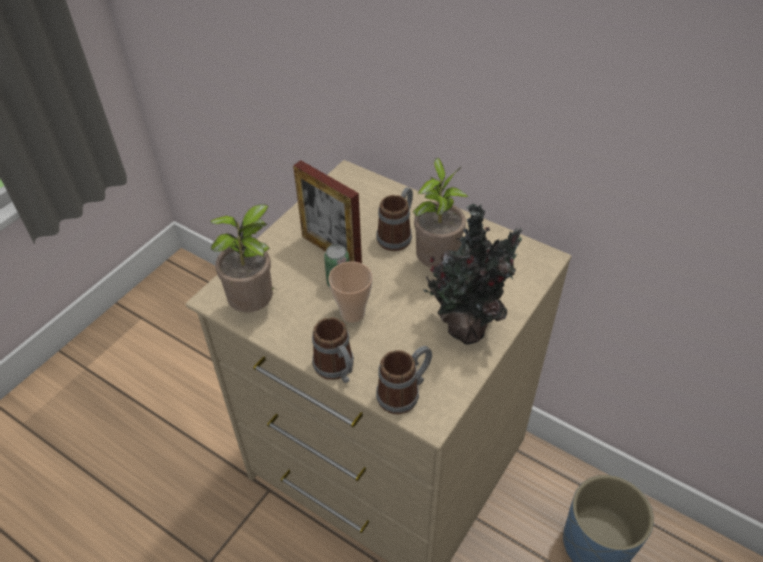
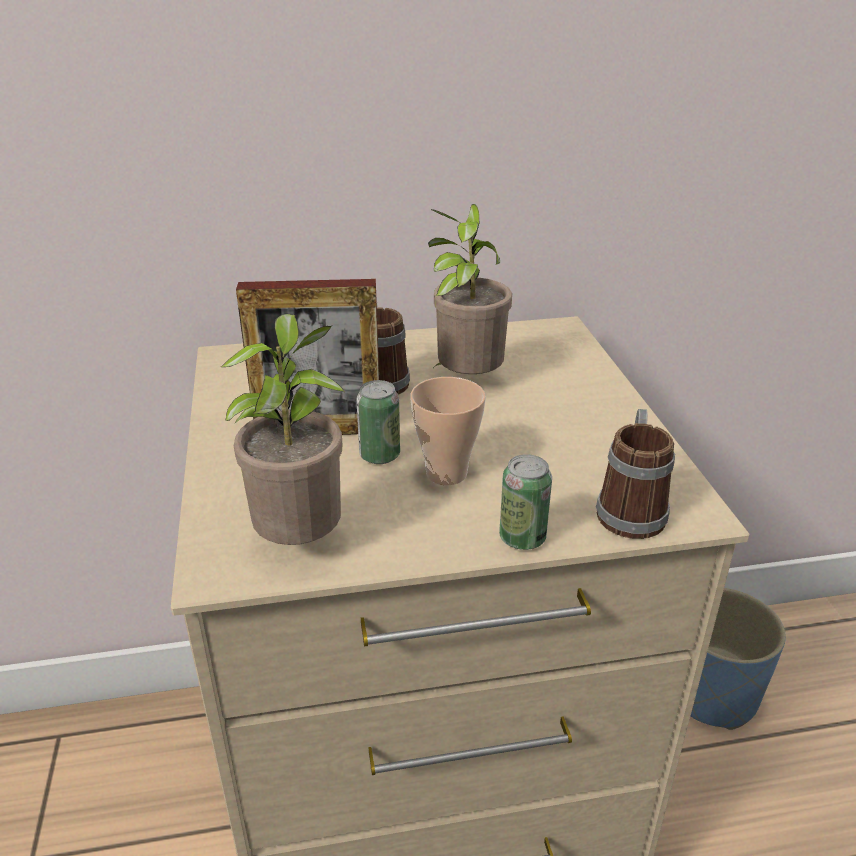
camera: 45 degrees left, 15 degrees down
mug [312,317,354,383] -> can [499,454,552,550]
potted plant [423,204,522,344] -> none

